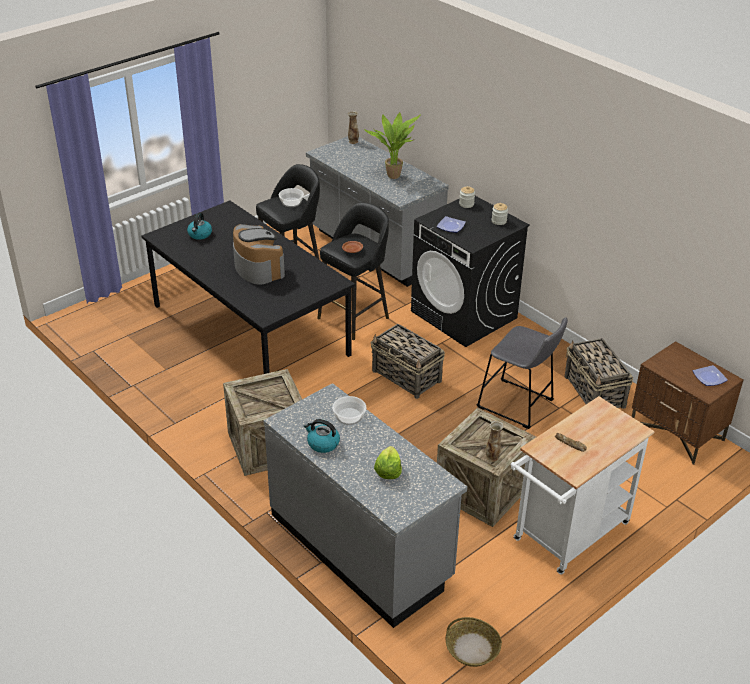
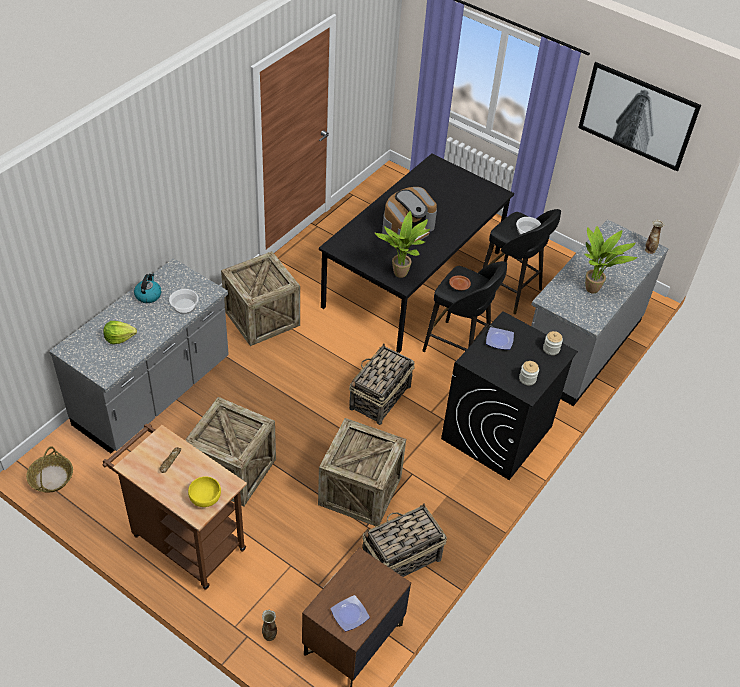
camera: 75 degrees right, 10 degrees up
kettle [187,213,212,240] -> none
grey stool [476,317,568,429] -> crate [318,418,406,526]
vase [485,421,504,462] -> vase moved to [262,610,277,641]
white cart [511,396,655,575] -> brown cart [102,424,247,590]
none -> yellow bowl [188,476,221,507]
none -> potted plant [374,211,430,278]
none -> picture [578,62,701,171]

